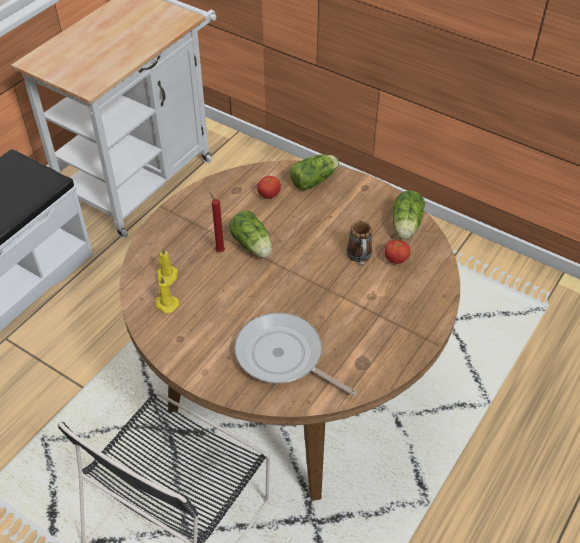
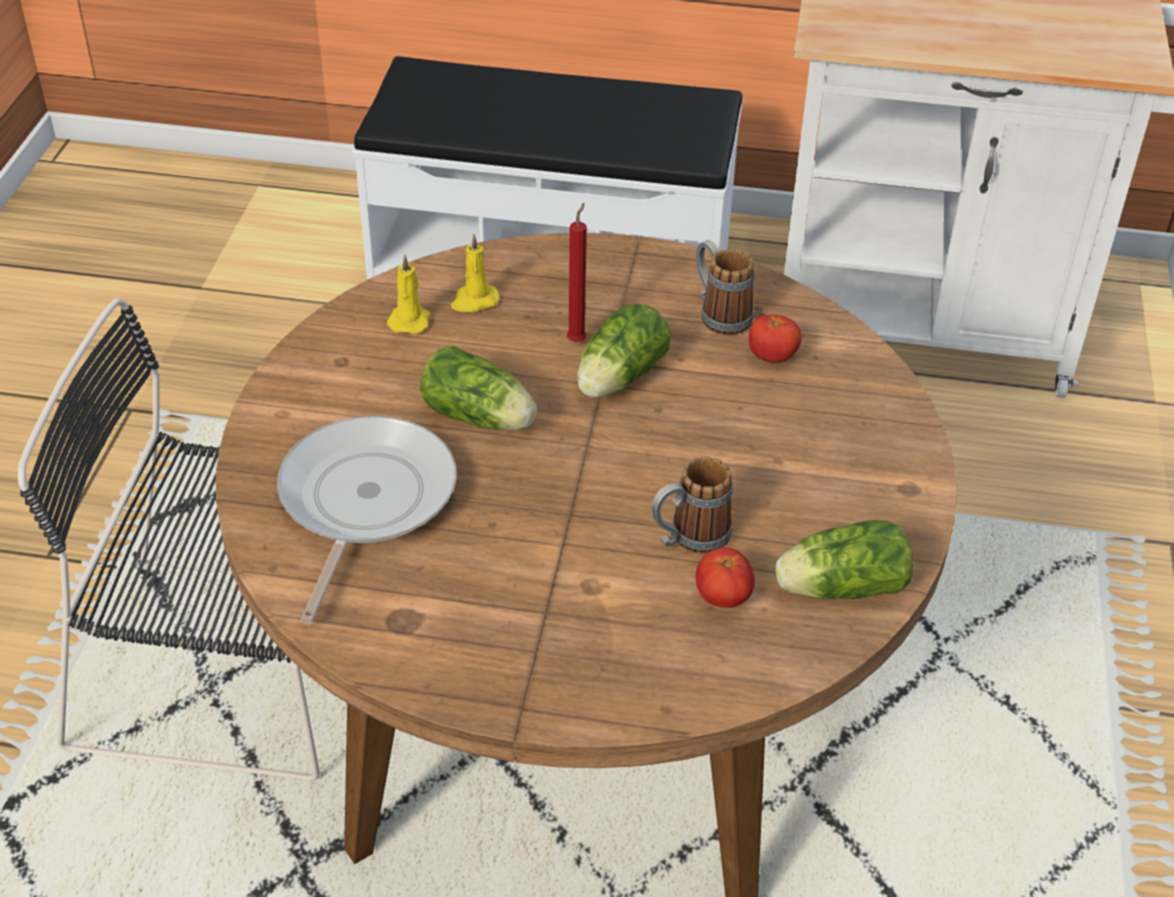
camera: 65 degrees right, 5 degrees down
lettuce [290,154,339,190] -> lettuce moved to [420,346,537,430]
none -> mug [696,240,754,335]

